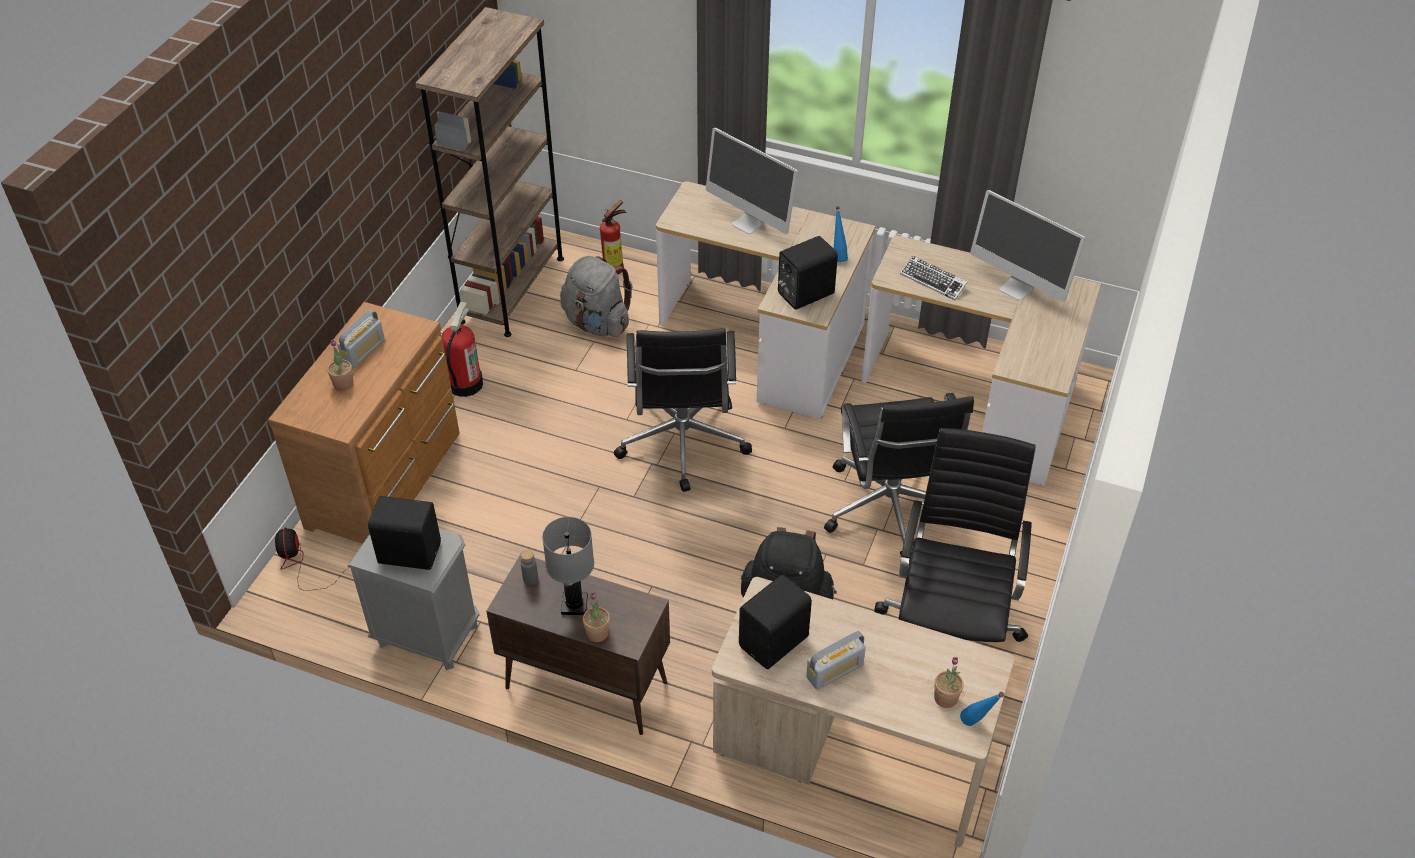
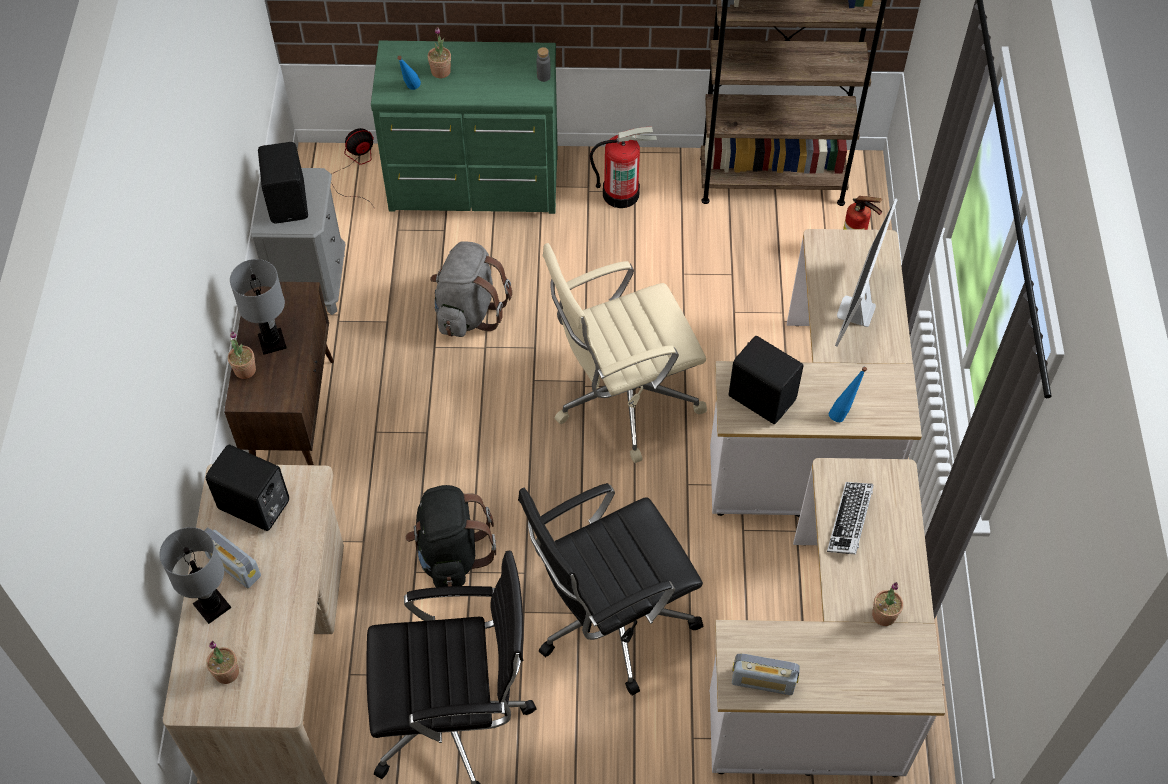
camera: 70 degrees right, 10 degrees up
brown dresser [268,302,460,544] -> green dresser [371,41,558,214]
radio [337,310,385,368] -> radio moved to [732,654,800,695]
grey bottle [521,550,538,585] -> grey bottle moved to [536,47,551,82]
grey backpack [560,256,632,337] -> grey backpack moved to [430,241,512,337]
black office chair [614,328,752,492] -> beige office chair [542,243,707,463]
blue bottle [960,692,1004,726] -> blue bottle moved to [397,56,421,90]
monitor [970,190,1086,302] -> potted plant [872,582,903,626]
none -> grey table lamp [159,527,231,624]

